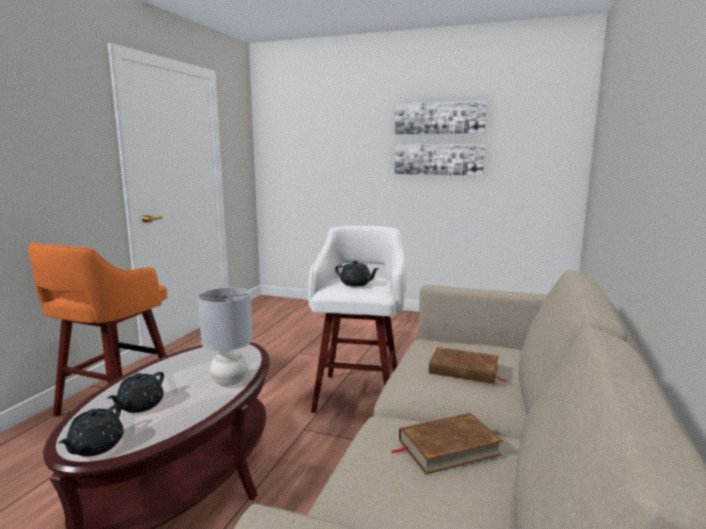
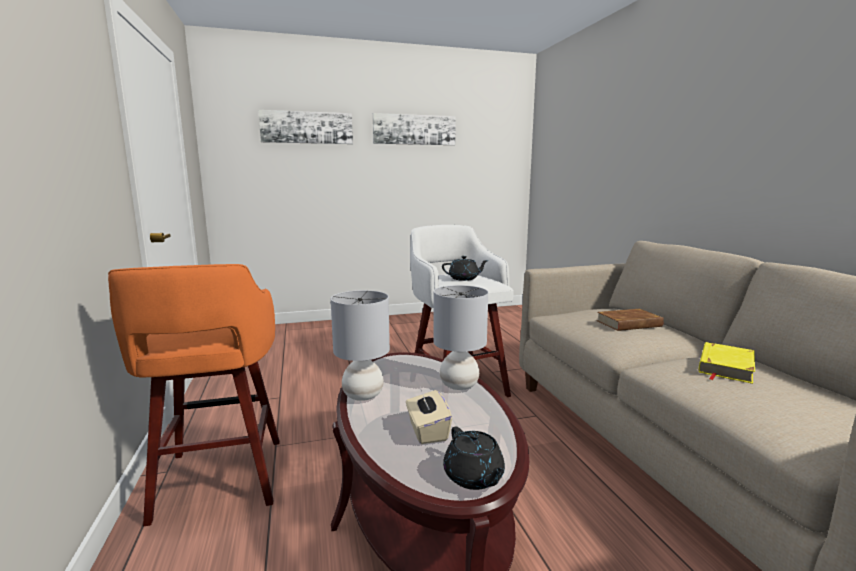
camera: 35 degrees left, 0 degrees up
black teapot [108,372,164,413] -> beige tissue box [406,387,452,444]
brown book [392,413,503,474] -> yellow book [699,342,755,384]
picture [394,144,485,175] -> picture moved to [258,110,353,144]
none -> grey table lamp [331,290,390,401]

